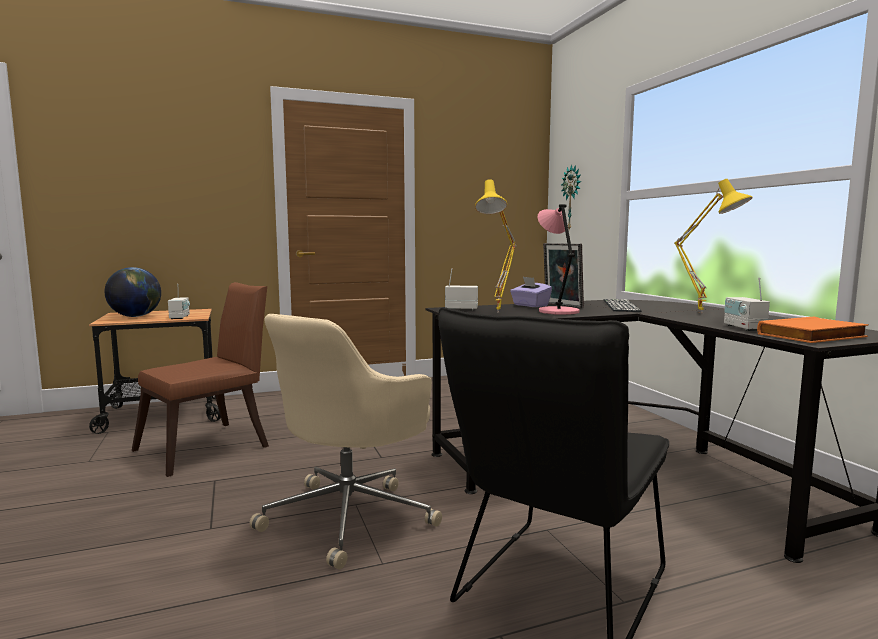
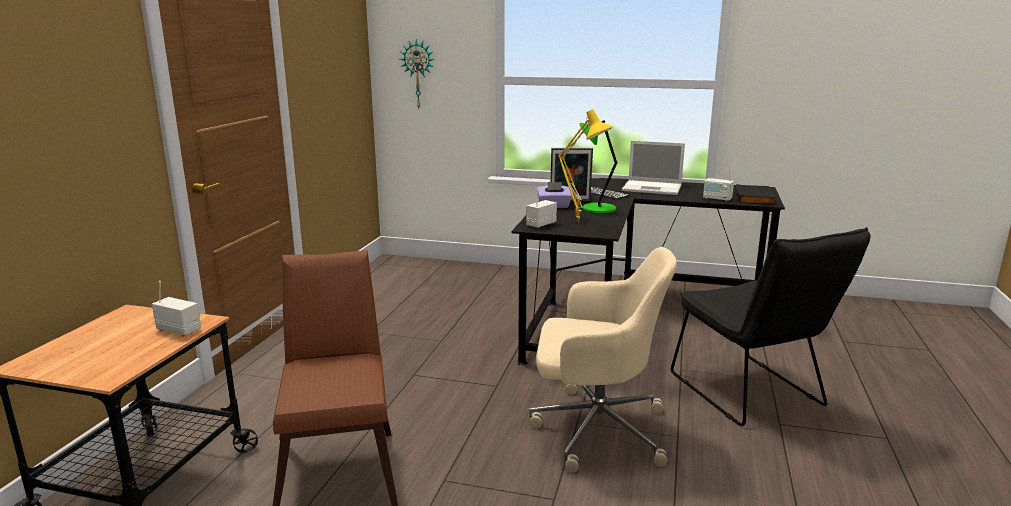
camera: 55 degrees left, 10 degrees up
globe [104,267,161,317] -> none
beige office chair [250,314,442,569] -> beige office chair turned 60 degrees counterclockwise [529,247,677,473]
pink table lamp [537,204,580,315] -> green table lamp [580,120,618,213]
yellow table lamp [674,179,753,313] -> laptop [622,140,685,195]
orange book [757,317,869,343] -> black book [735,184,776,205]

